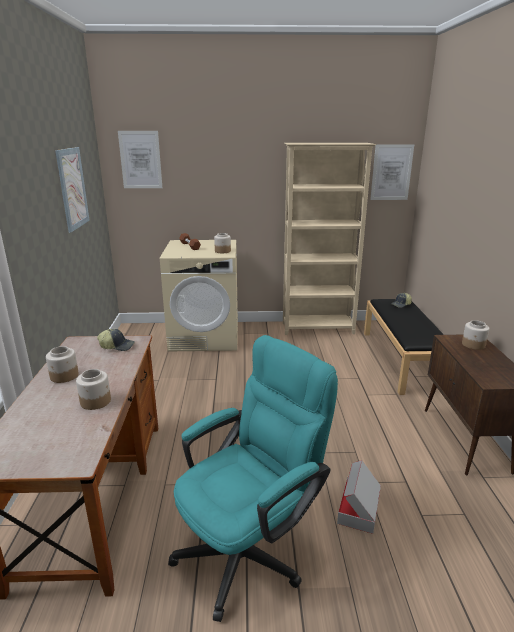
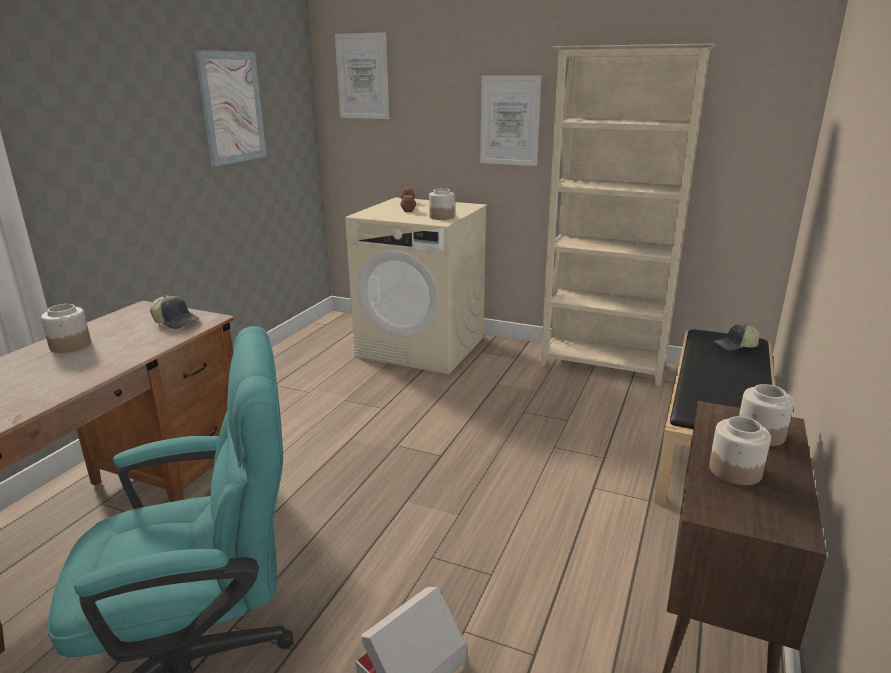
camera: 25 degrees right, 0 degrees up
jar [76,369,111,410] -> jar moved to [709,416,771,485]
picture [370,144,414,200] -> picture moved to [480,76,541,166]

